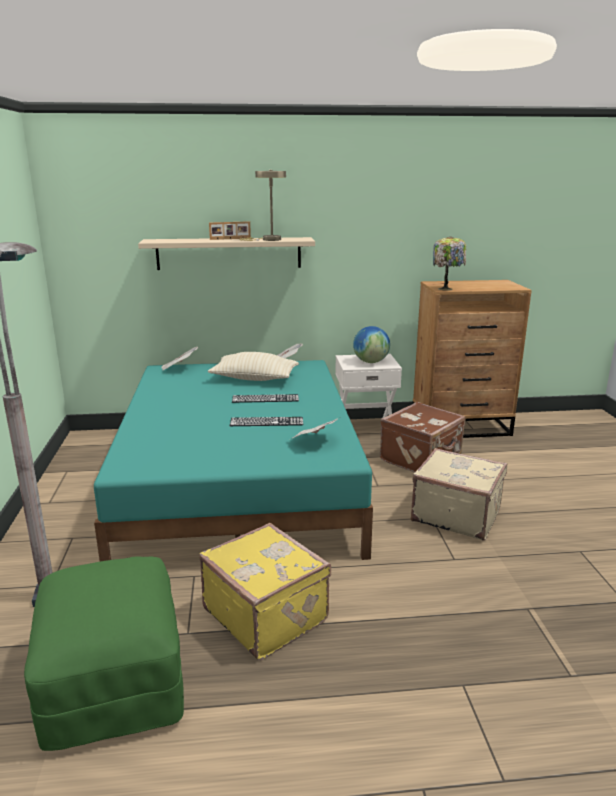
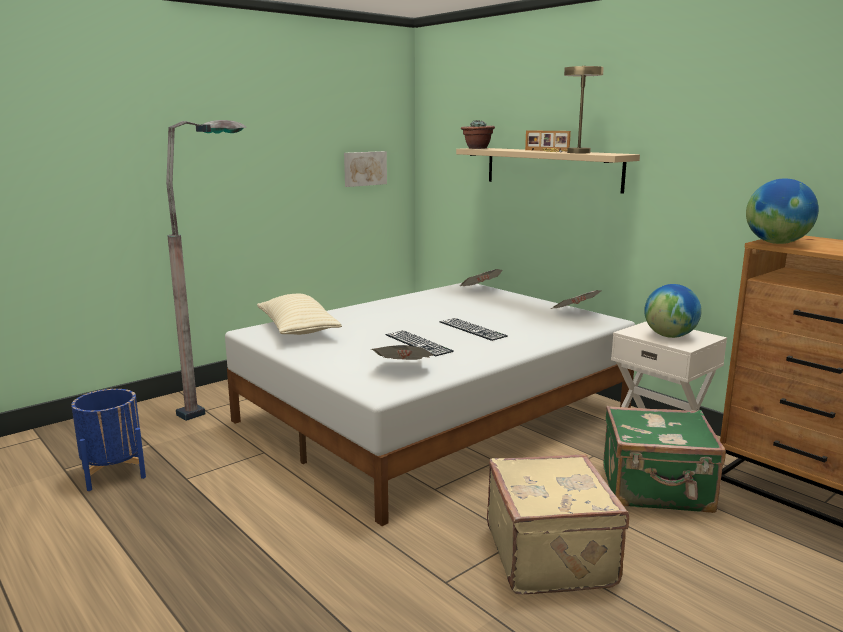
camera: 55 degrees right, 5 degrees down
green ottoman [24,556,184,751] -> blue planter [71,389,146,491]
turquoise bed [94,360,373,561] -> white bed [225,283,635,526]
yellow suitcase [199,523,331,660] -> none
beige pillow [208,352,299,381] -> beige pillow moved to [257,294,342,335]
brown suitcase [380,402,465,473] -> green suitcase [603,406,726,513]
table lamp [433,236,466,291] -> globe [746,179,819,244]
none -> picture [344,151,387,187]
none -> potted plant [461,120,495,149]

